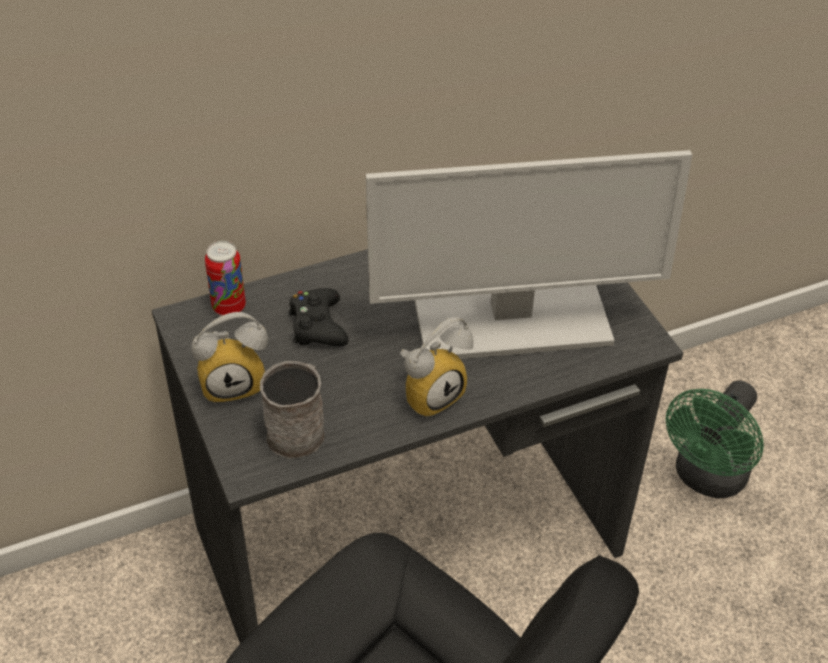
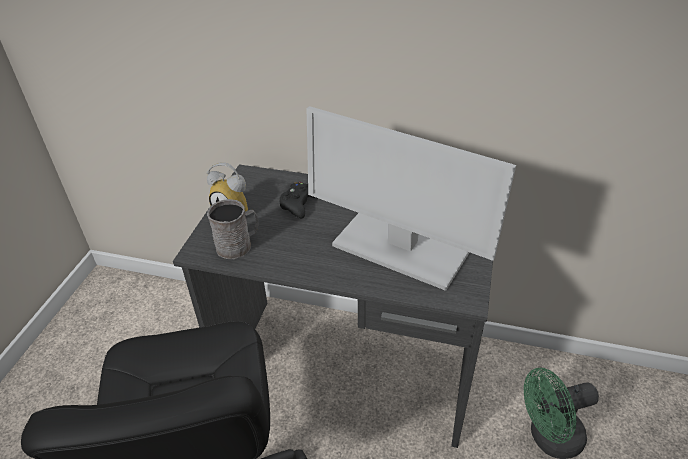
camera: 40 degrees right, 5 degrees down
can [205,241,246,316] -> none
alarm clock [400,317,473,419] -> none

